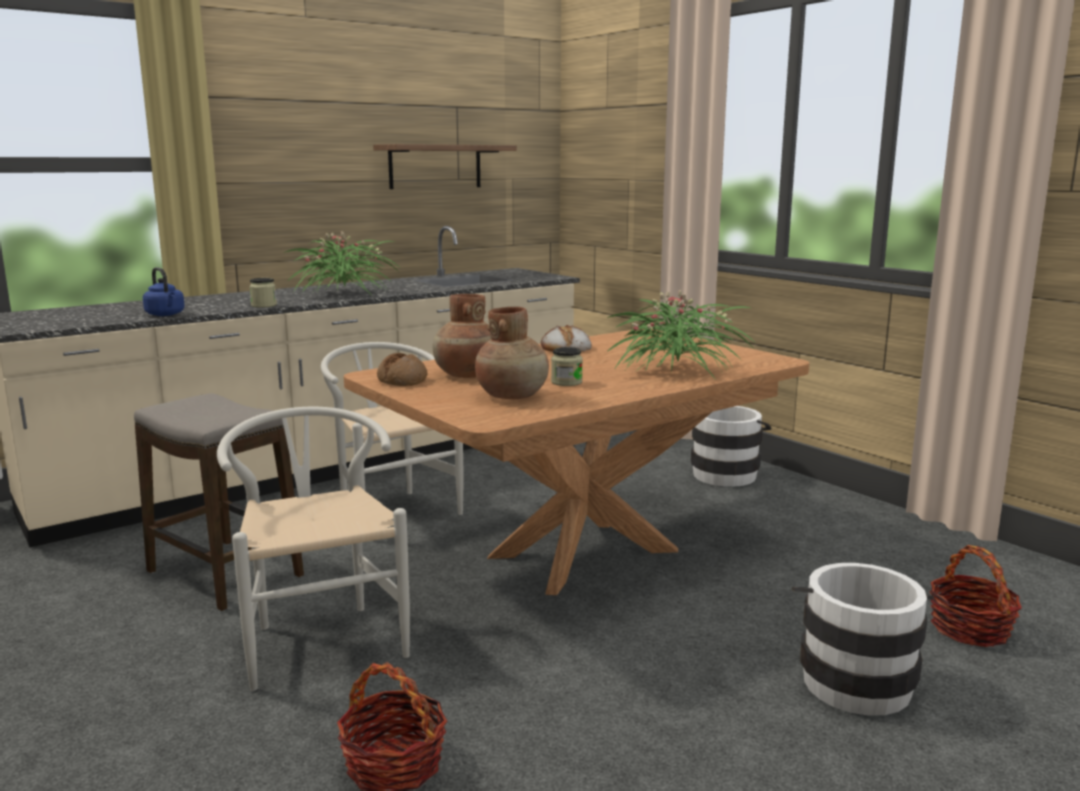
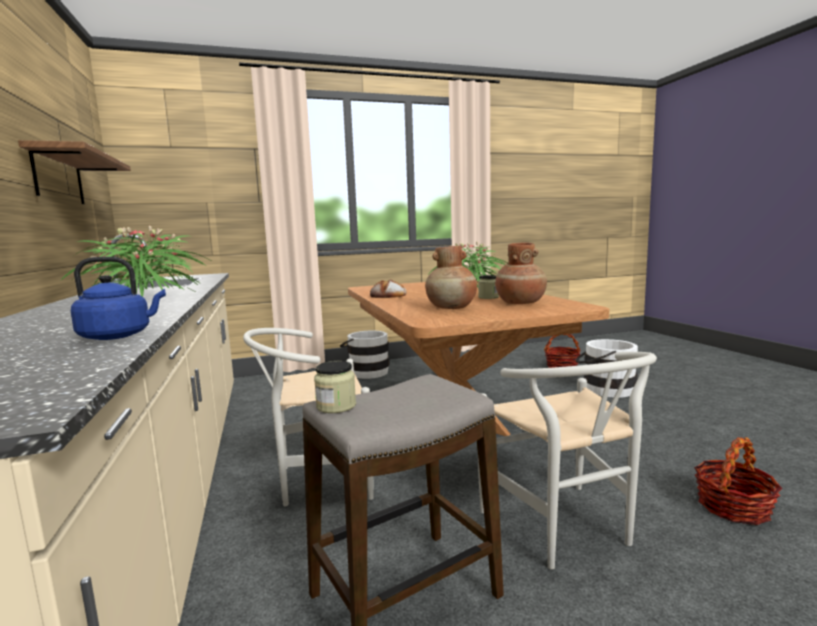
camera: 70 degrees left, 5 degrees down
white chair [217,407,410,691] -> white chair turned 105 degrees counterclockwise [478,352,657,569]
jar [249,278,277,308] -> jar moved to [314,361,356,413]
bread [377,353,428,386] -> none

